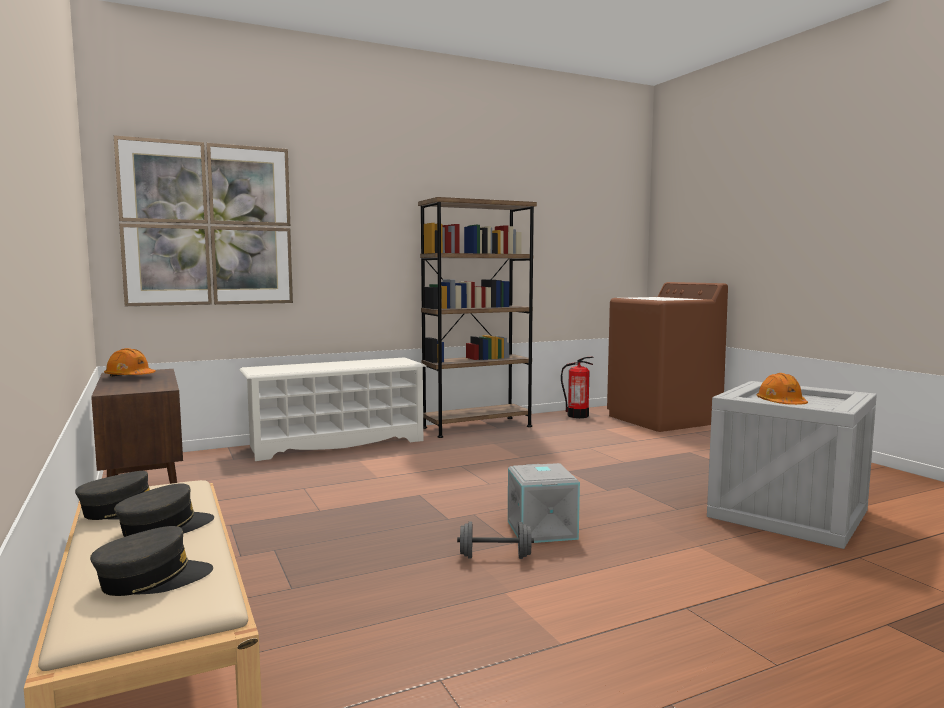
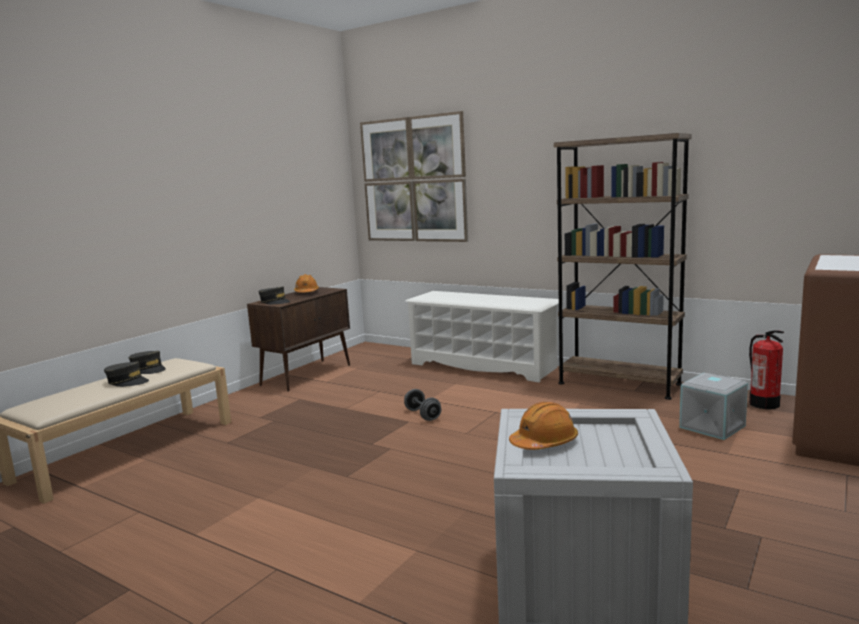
camera: 60 degrees right, 5 degrees up
grey cap [90,526,213,596] -> grey cap moved to [258,286,291,304]
grey dumbbell [457,522,534,559] -> grey dumbbell moved to [404,389,441,421]
grey storage box [508,463,580,543] -> grey storage box moved to [679,373,748,440]

